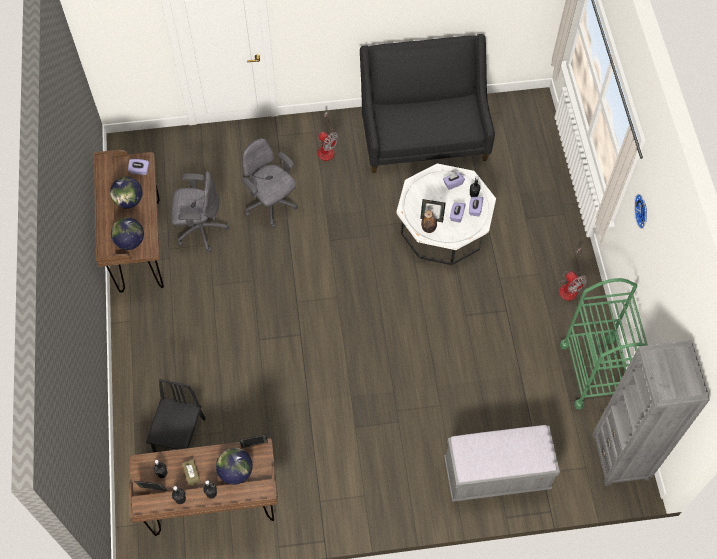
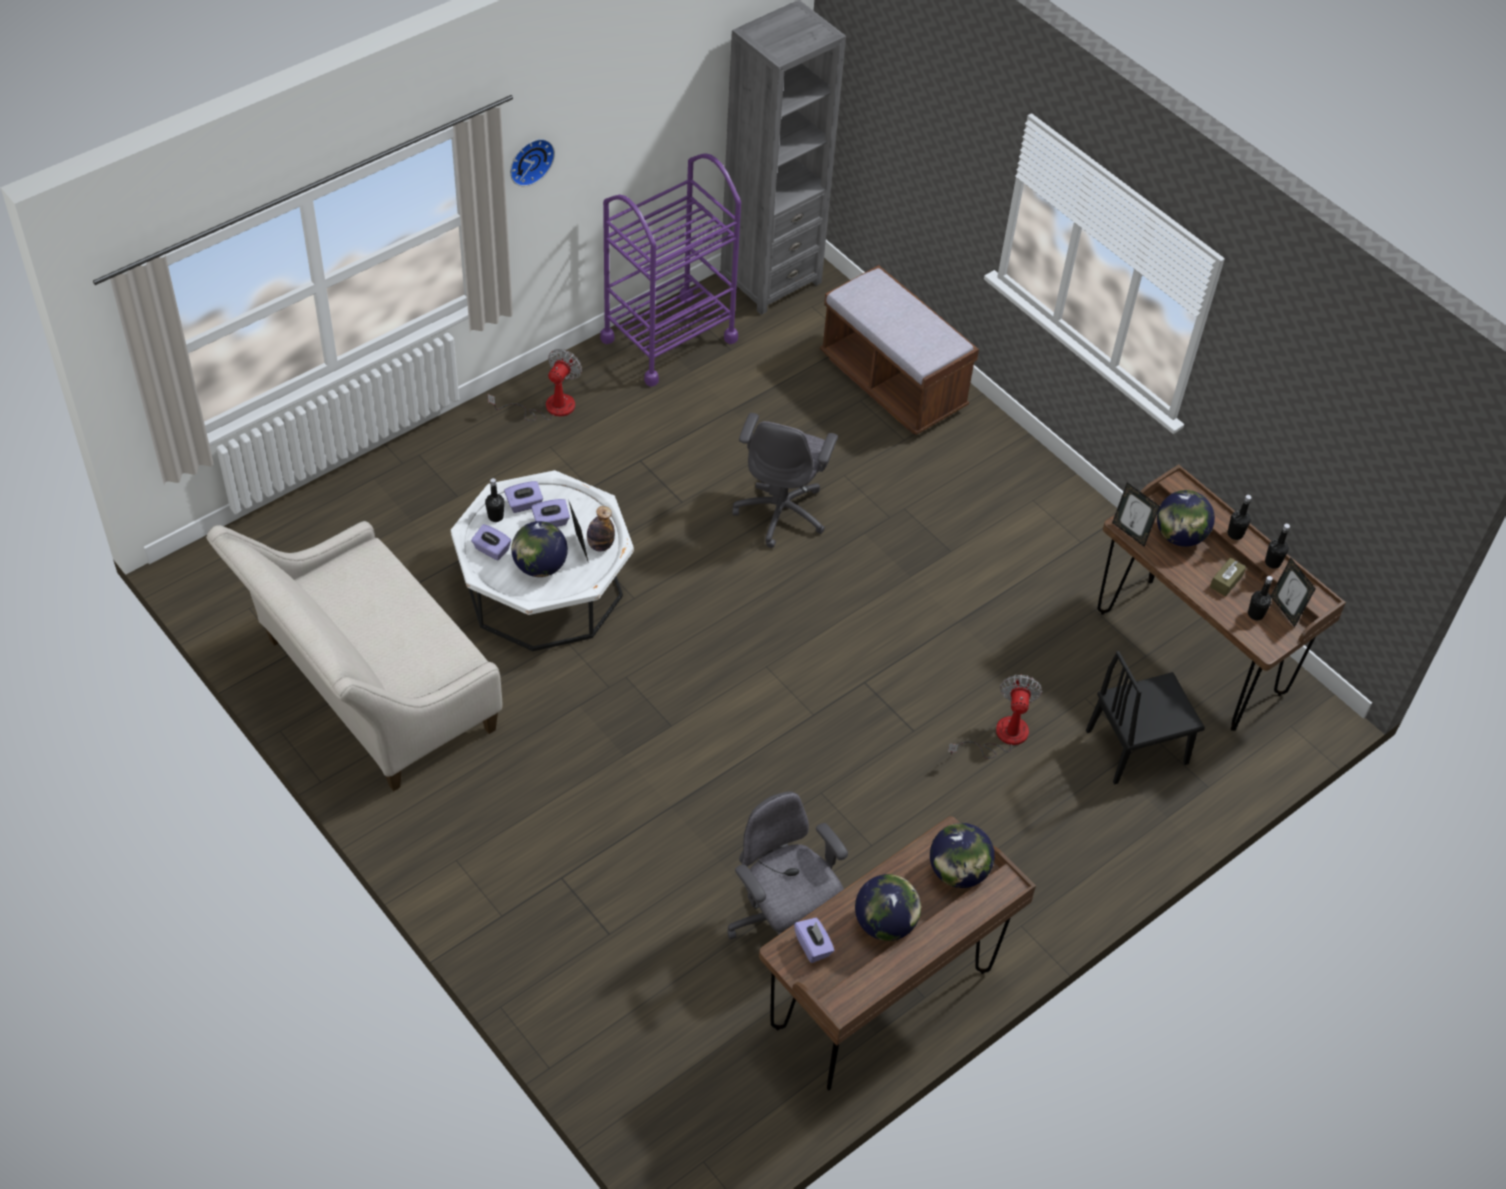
camera: 125 degrees left, 10 degrees down
grey office chair [241,138,298,228] -> grey office chair moved to [733,413,838,548]
fan [316,112,338,161] -> fan moved to [948,674,1042,759]
black sofa [360,34,495,173] -> beige sofa [206,521,502,791]
grey bench [444,425,560,502] -> brown bench [820,265,979,435]
green cart [560,278,648,409] -> purple cart [600,153,741,387]
none -> globe [511,521,568,577]

